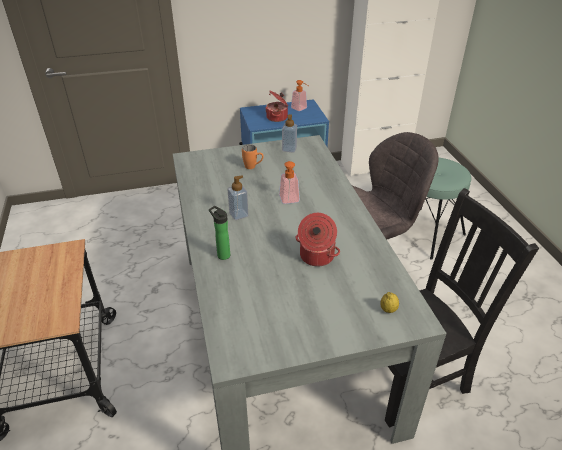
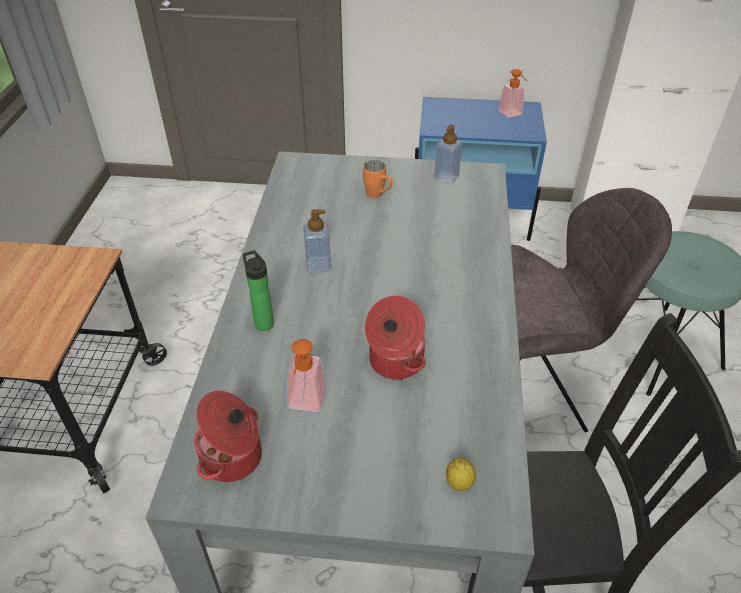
camera: 20 degrees right, 5 degrees up
cooking pot [265,91,288,122] -> cooking pot moved to [194,391,262,482]
soap dispenser [279,161,300,204] -> soap dispenser moved to [287,339,327,412]

